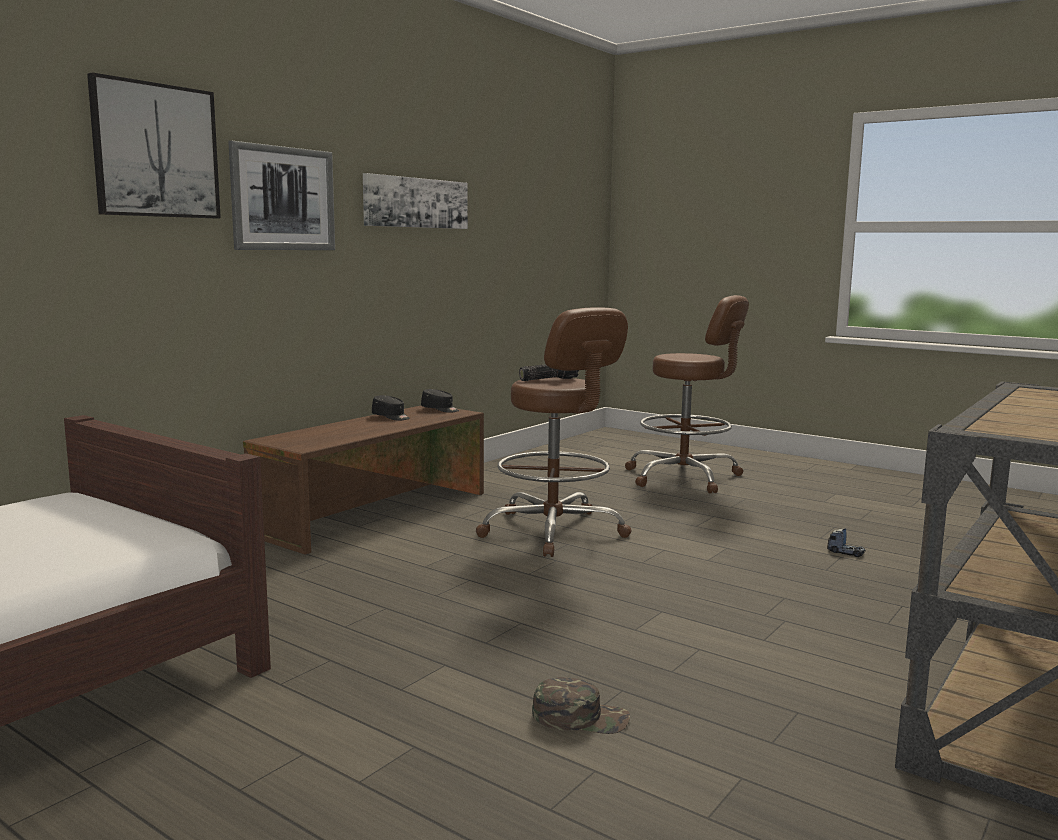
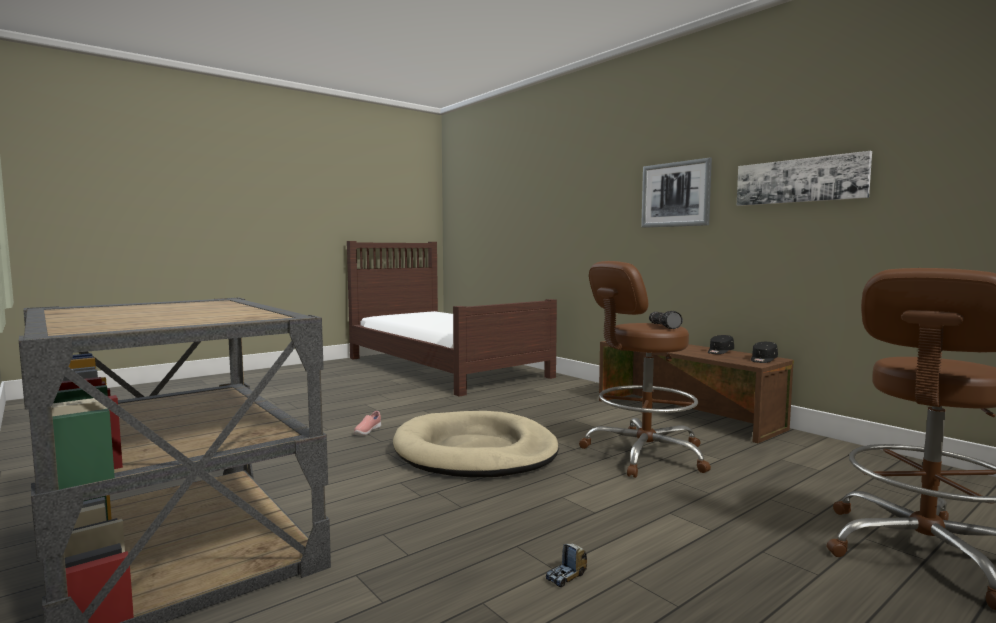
camera: 105 degrees right, 5 degrees down
picture [87,72,221,218] -> none
green cap [532,677,630,734] -> pink shoe [354,411,381,435]
none -> beige dog bed [393,411,559,477]

